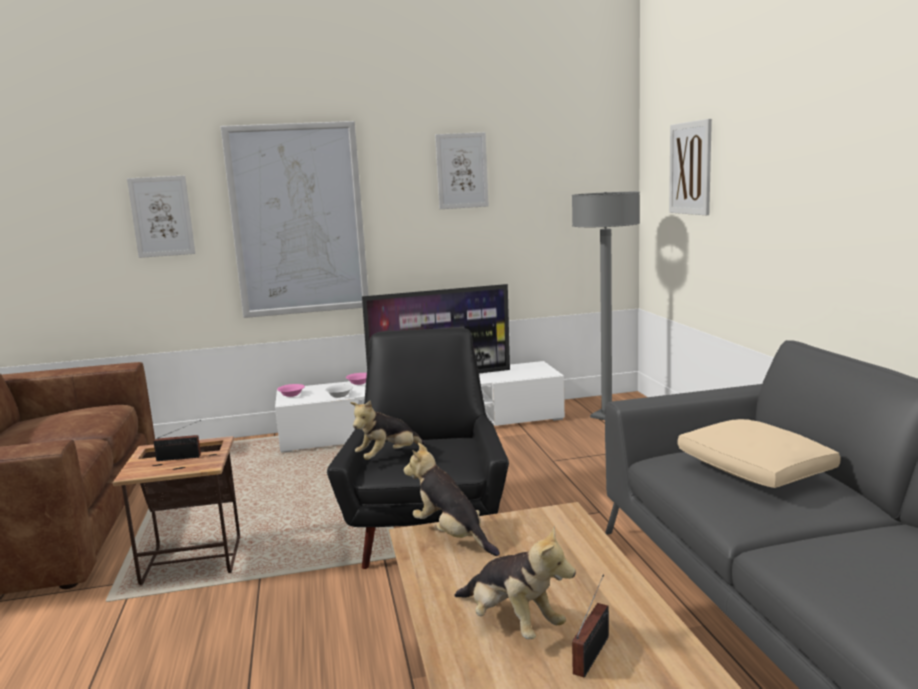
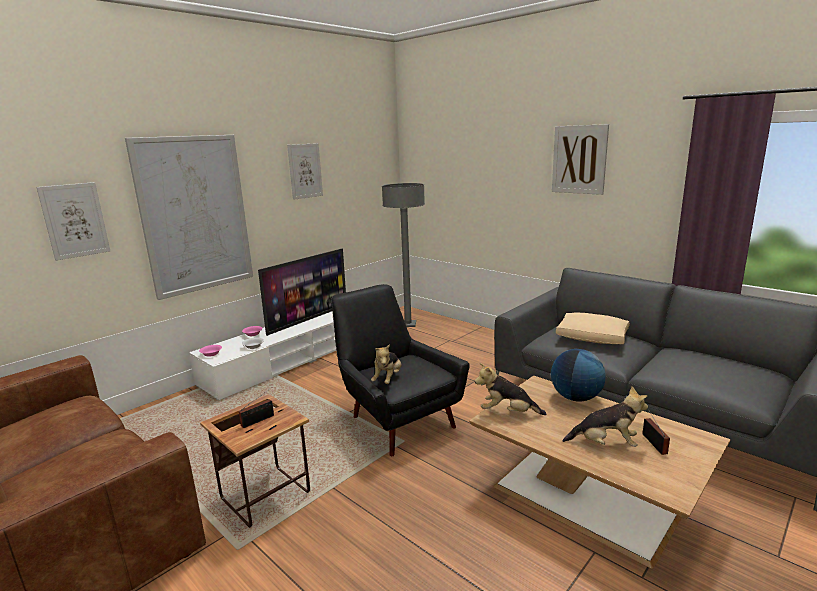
camera: 35 degrees left, 5 degrees up
picture [669,119,712,215] -> picture moved to [552,124,609,195]
none -> globe [551,349,606,402]

